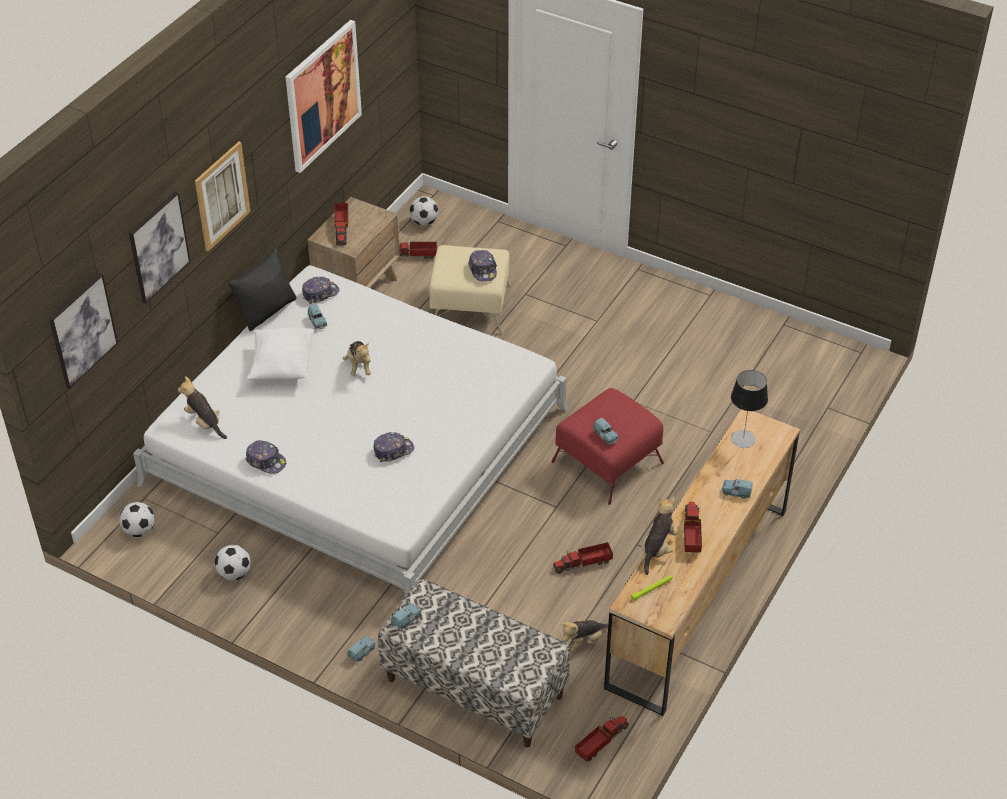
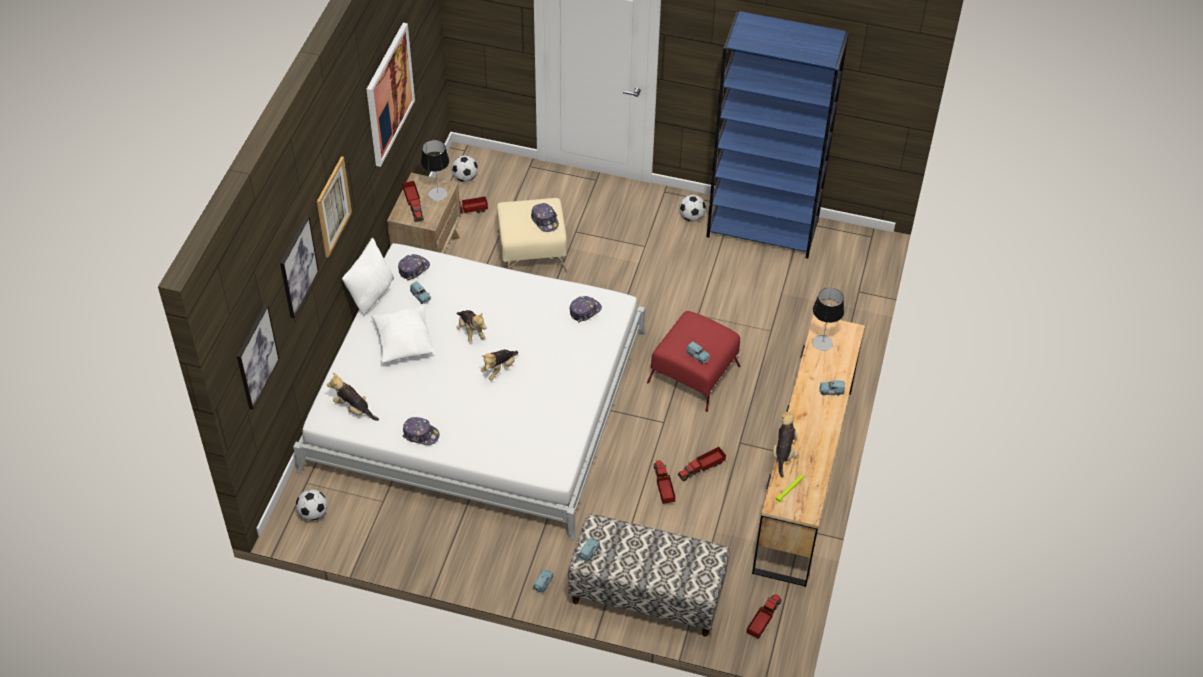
camera: 15 degrees left, 5 degrees up
football [215,545,251,581] -> football moved to [679,195,706,222]
black pillow [228,248,296,331] -> white pillow [342,238,394,316]
cap [374,432,414,462] -> cap moved to [570,296,602,323]
plush toy [559,620,608,654] -> plush toy moved to [481,350,518,380]
toy truck [684,502,702,553] -> toy truck moved to [653,460,676,504]
none -> table lamp [421,140,449,201]
none -> blue bookcase [707,11,849,258]

